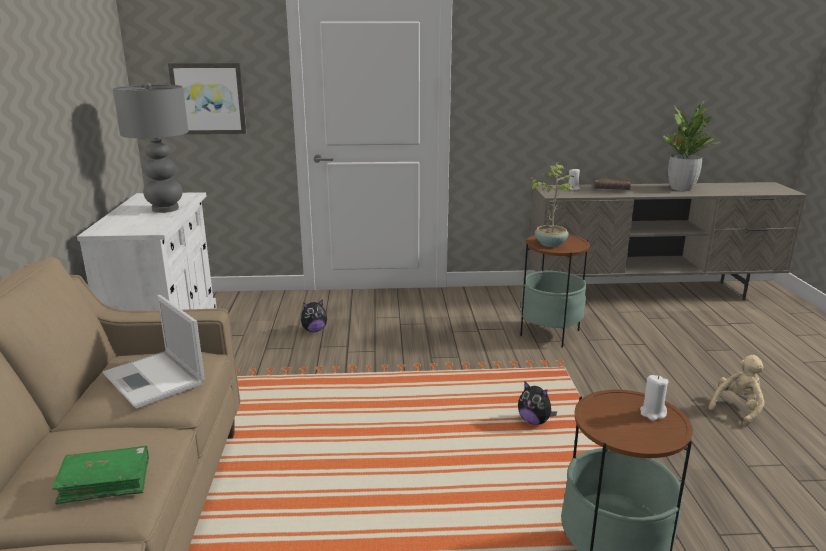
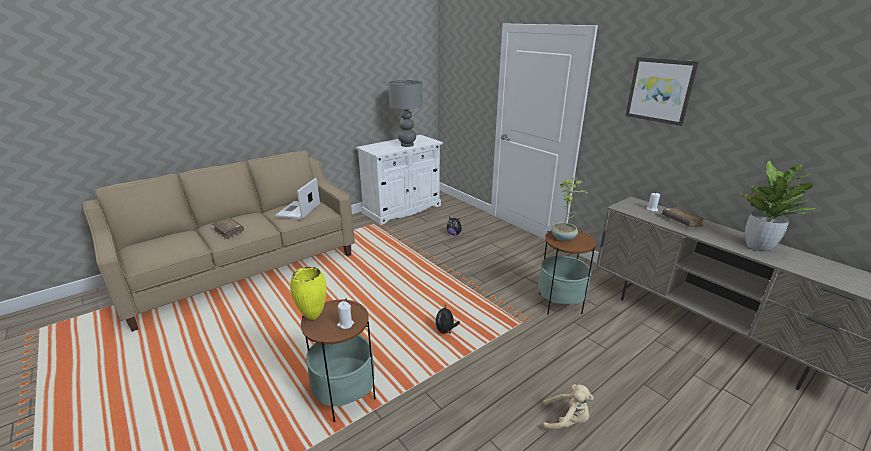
camera: 55 degrees right, 5 degrees up
green book [52,446,149,504] -> brown book [212,218,244,239]
picture [168,63,246,134] -> picture moved to [625,57,700,126]
none -> yellow vase [290,267,326,320]

